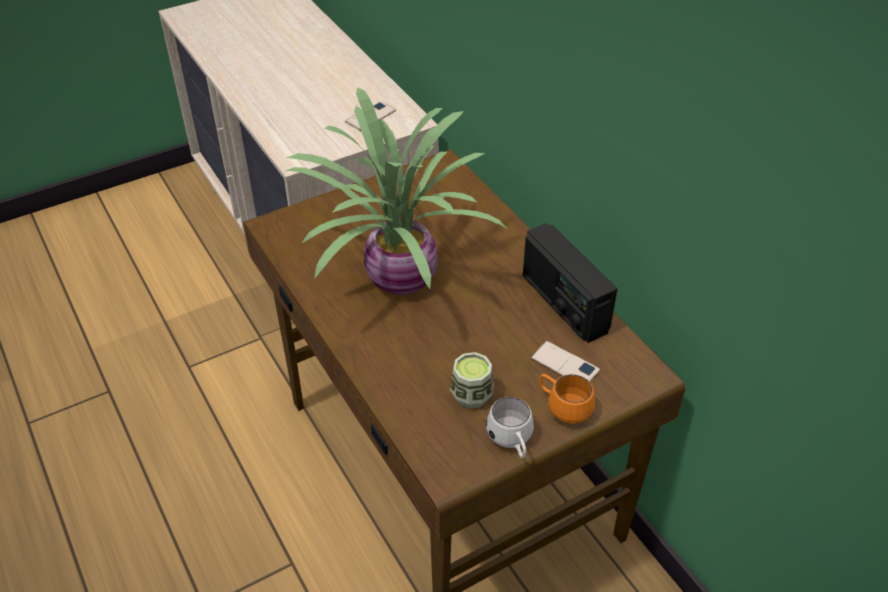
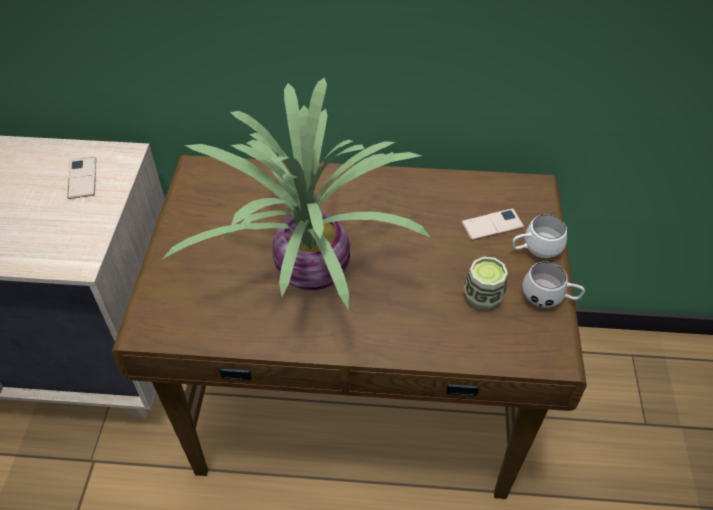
camera: 55 degrees left, 5 degrees up
radio [523,223,618,343] -> none
orange mug [539,374,595,424] -> white mug [512,215,567,258]

